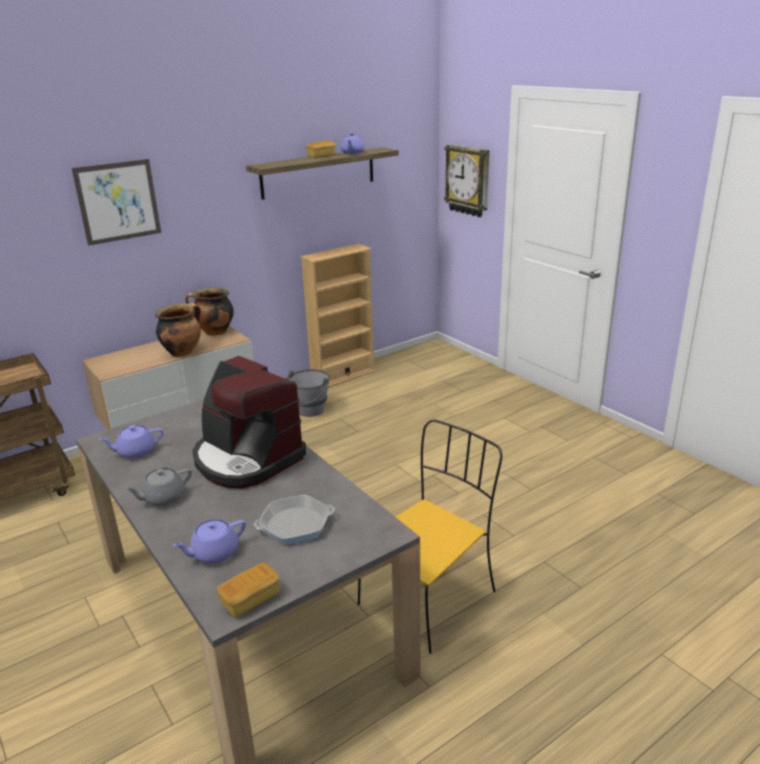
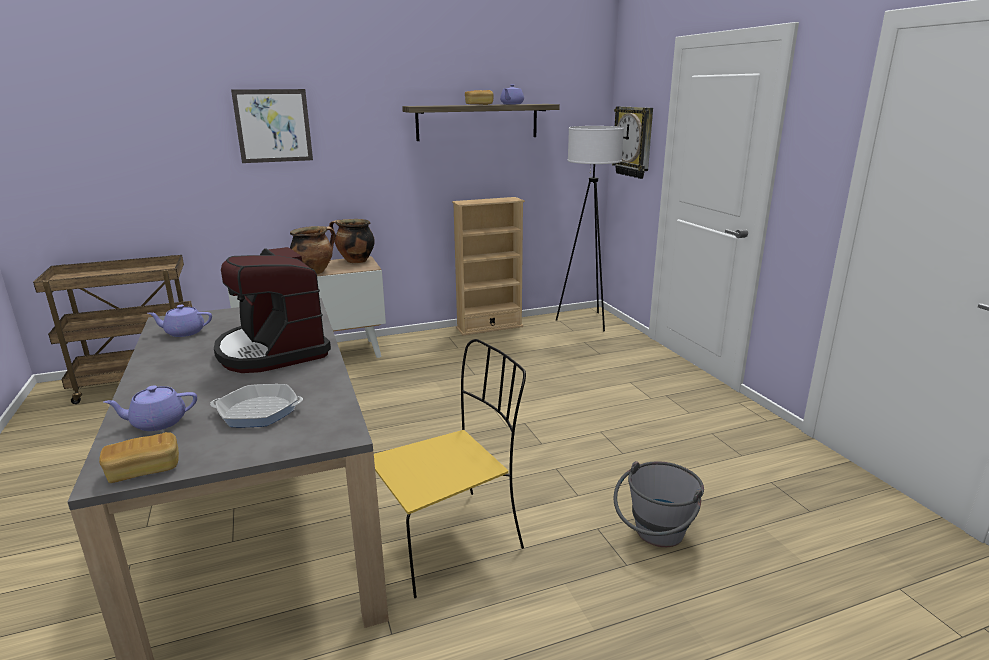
camera: 15 degrees right, 5 degrees down
grey teapot [125,468,192,506] -> none
grey bucket [285,369,330,417] -> grey bucket moved to [614,461,704,547]
none -> white floor lamp [556,126,624,331]

